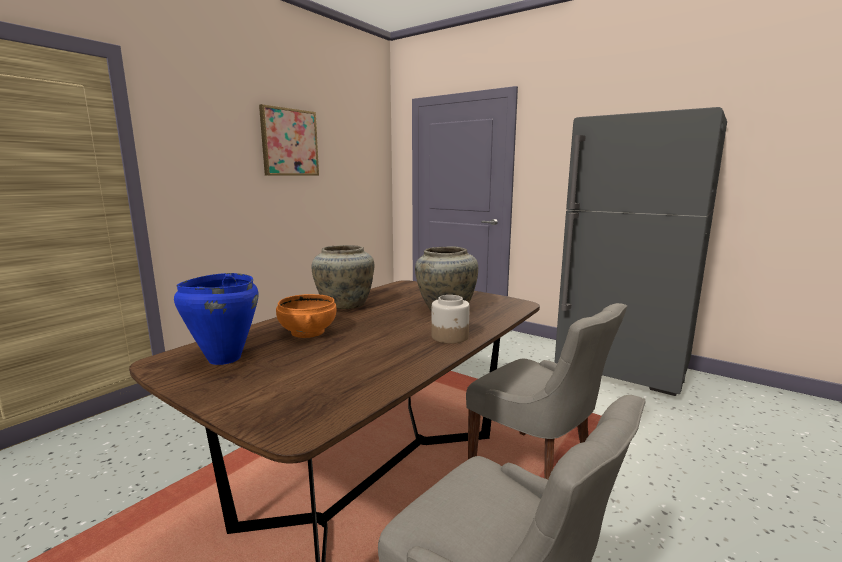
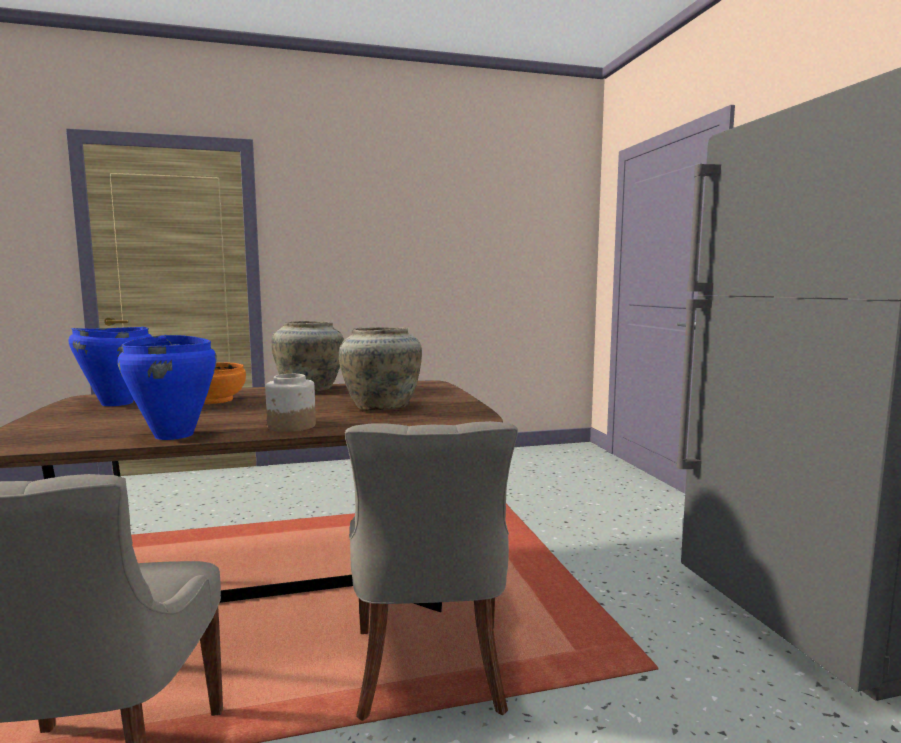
camera: 40 degrees right, 5 degrees down
picture [259,104,319,176] -> none
none -> blue cooking pot [118,335,217,440]

